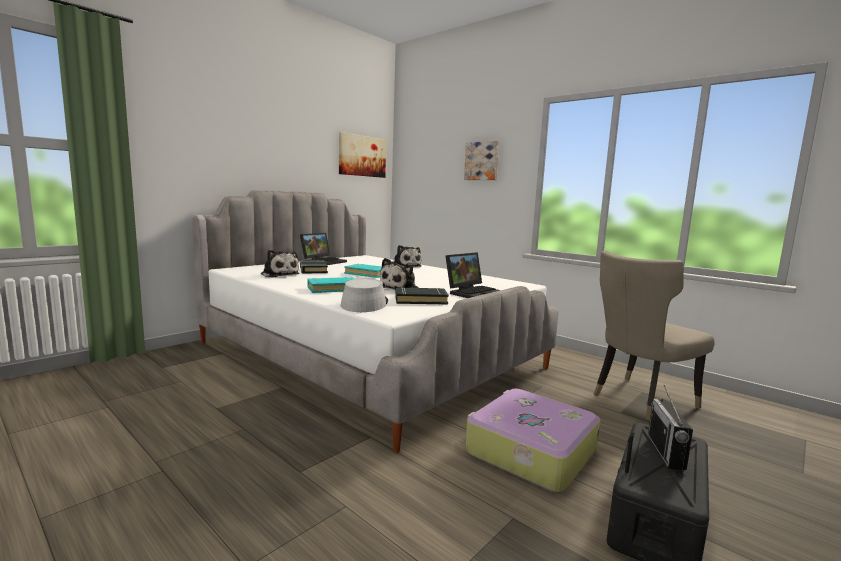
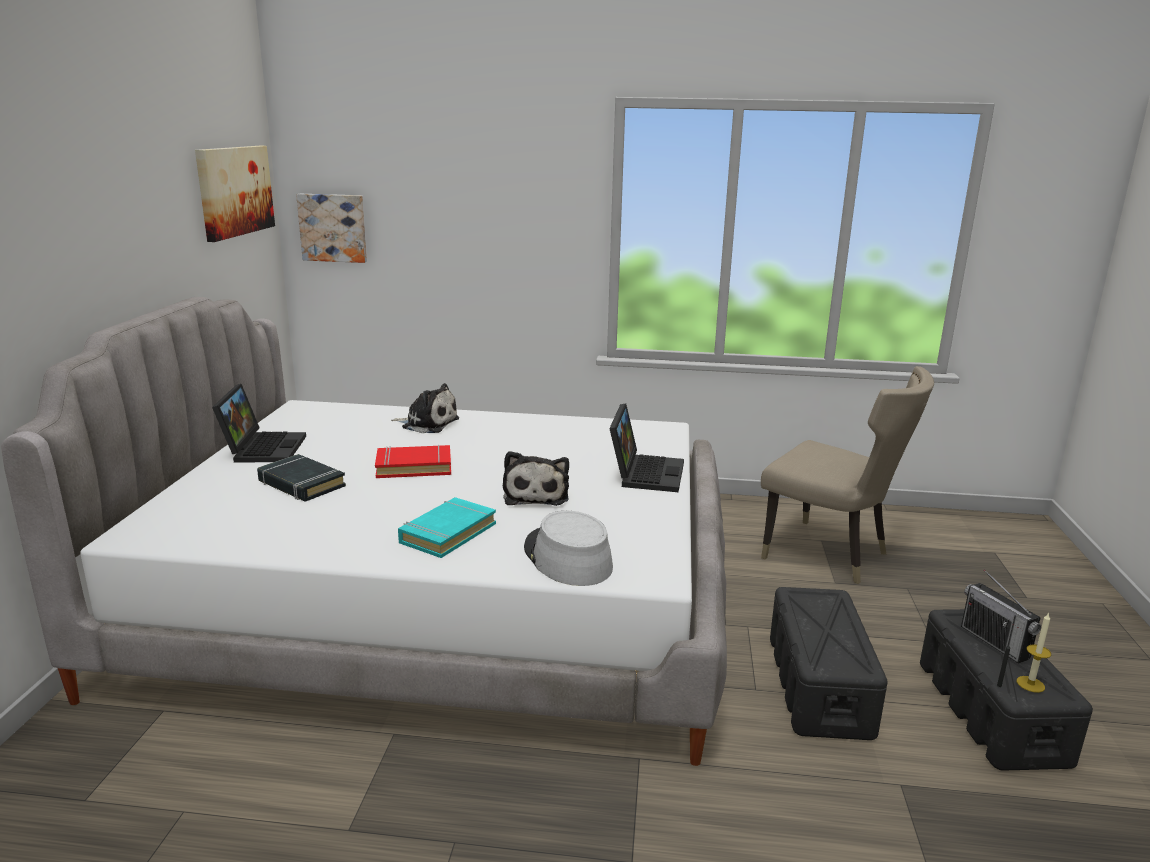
camera: 35 degrees left, 10 degrees up
plush toy [261,250,299,278] -> none
turquoise book [344,264,382,278] -> red book [375,444,451,478]
black book [395,287,449,304] -> none
picture [464,141,499,180] -> picture moved to [296,194,367,263]
suitcase [465,389,600,492] -> black storage box [770,587,888,740]
beige chair [593,251,715,420] -> beige chair turned 75 degrees counterclockwise [761,366,934,584]
none -> candle [1017,612,1051,693]

